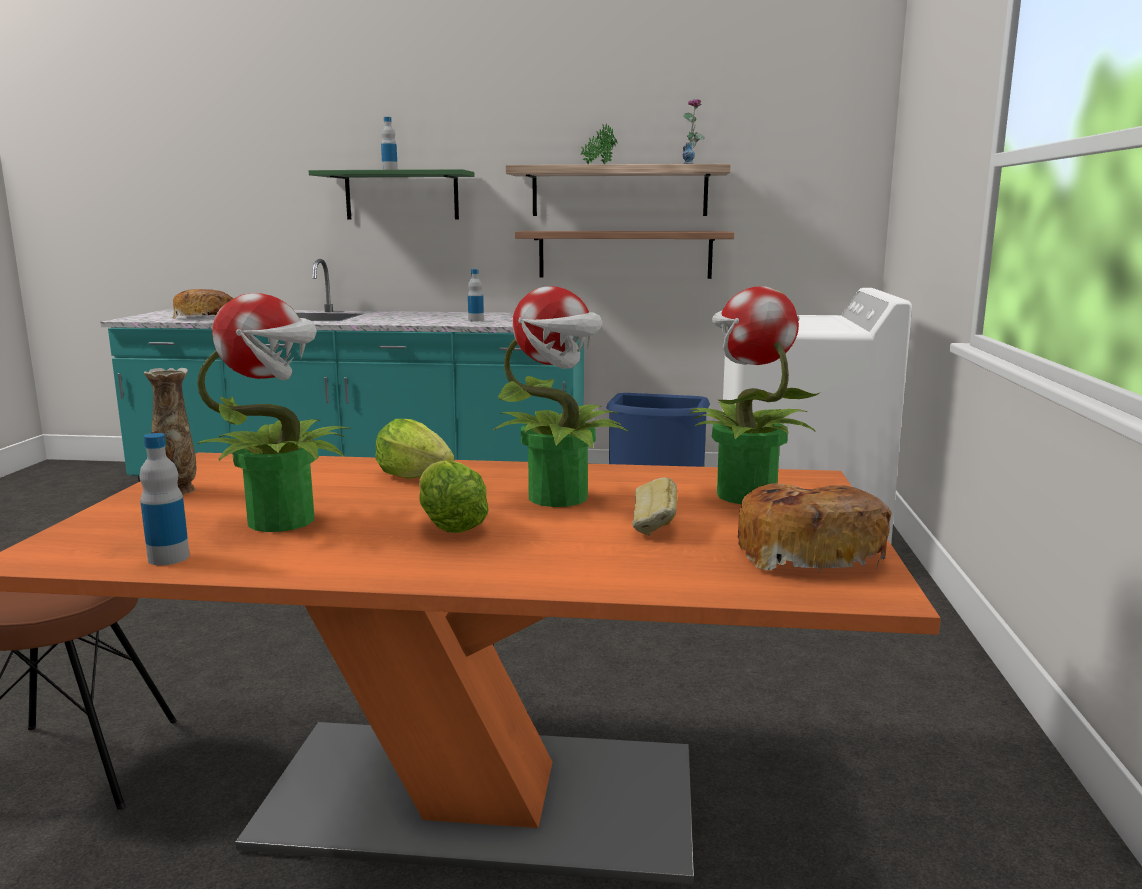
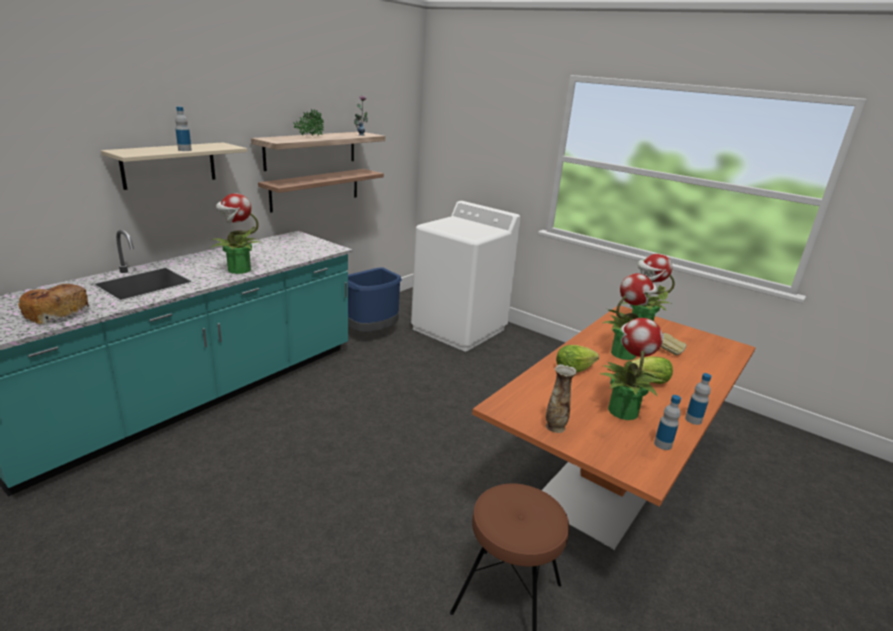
camera: 60 degrees left, 10 degrees up
green shelf [309,169,475,219] -> beige shelf [101,142,247,190]
bottle [468,269,484,321] -> bottle moved to [685,373,711,425]
bread [738,483,891,572] -> none
none -> potted plant [209,193,262,274]

